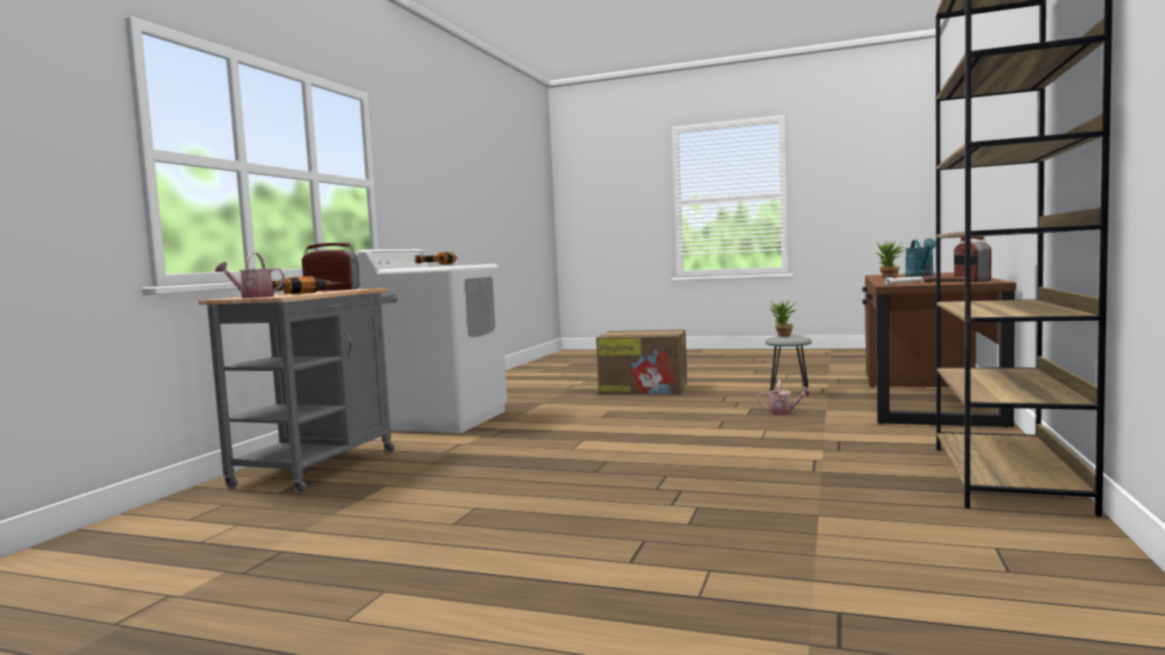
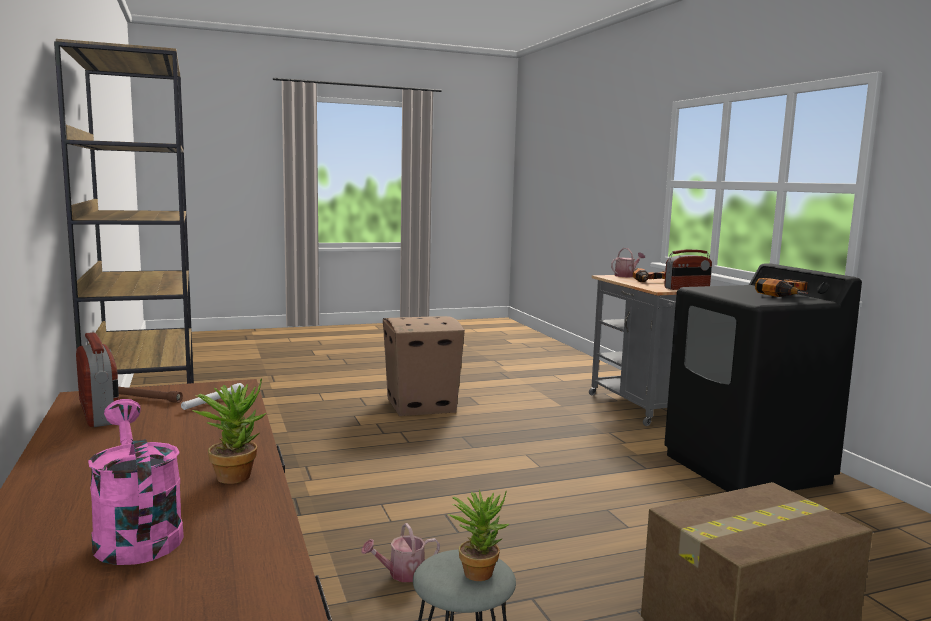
camera: 140 degrees right, 5 degrees up
white washing machine [357,249,507,433] -> black washing machine [664,263,862,492]
turquoise watering can [905,238,936,277] -> pink watering can [88,399,184,565]
none -> cardboard box [383,316,465,416]

